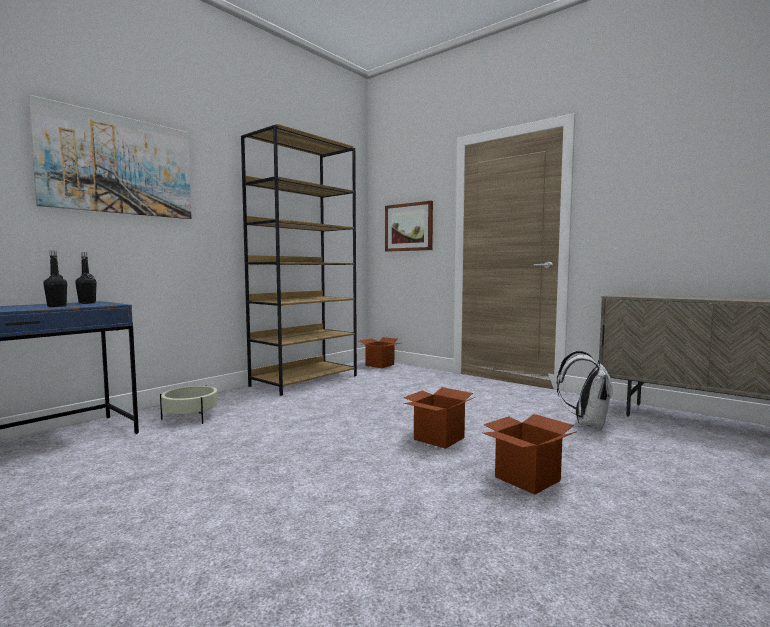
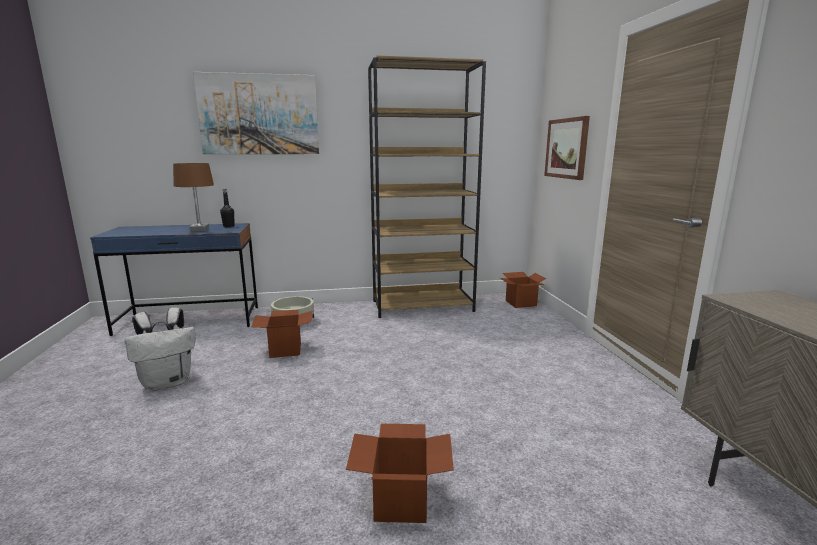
camera: 40 degrees right, 10 degrees up
black bottle [43,251,67,307] -> brown table lamp [173,163,214,232]
cardboard box [403,387,475,449] -> cardboard box moved to [251,309,312,358]
white backpack [557,351,613,429] -> white backpack moved to [125,307,195,391]

